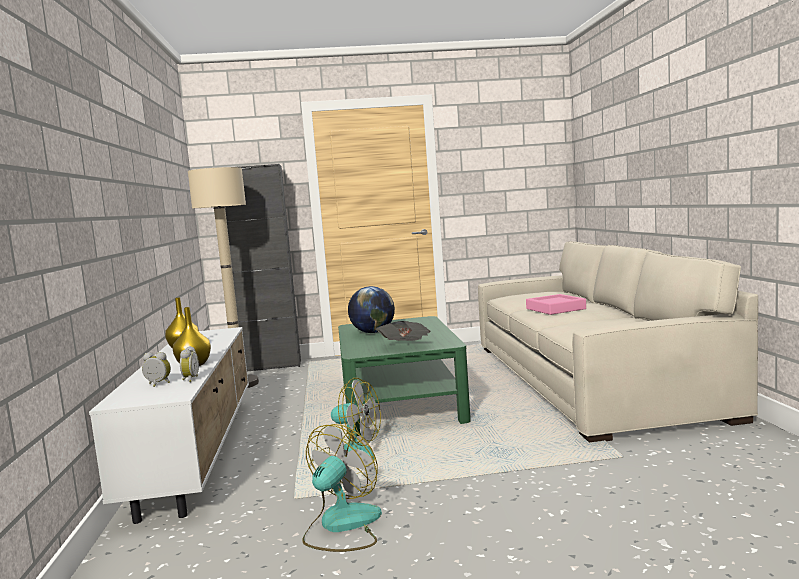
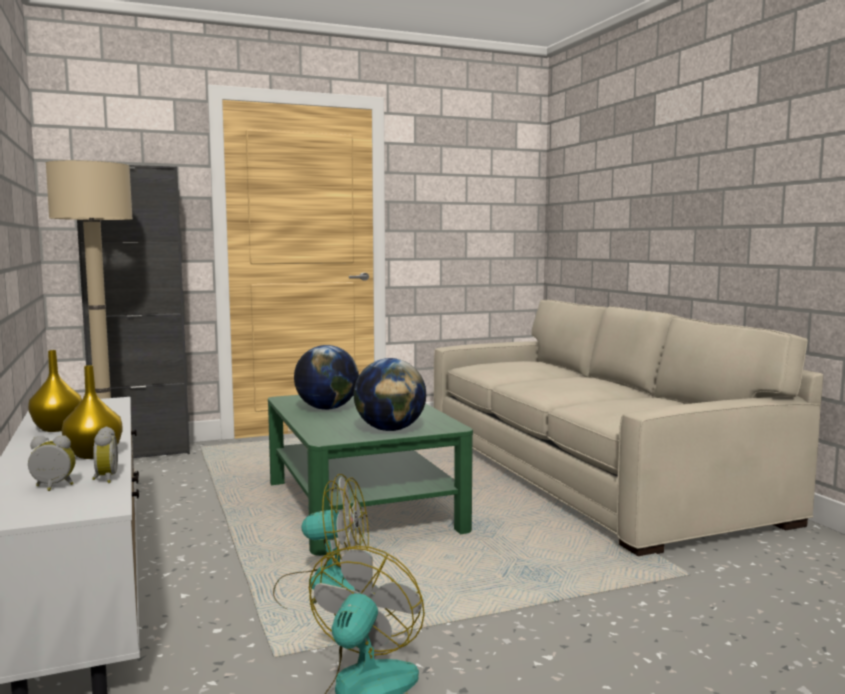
camera: 15 degrees left, 0 degrees up
newspaper [375,321,431,341] -> globe [354,358,426,431]
pink tray [526,294,586,315] -> none

